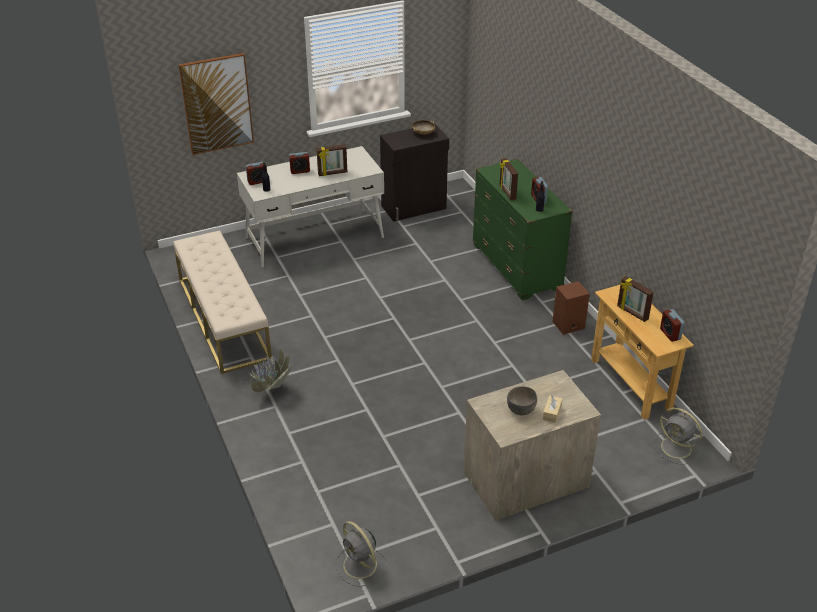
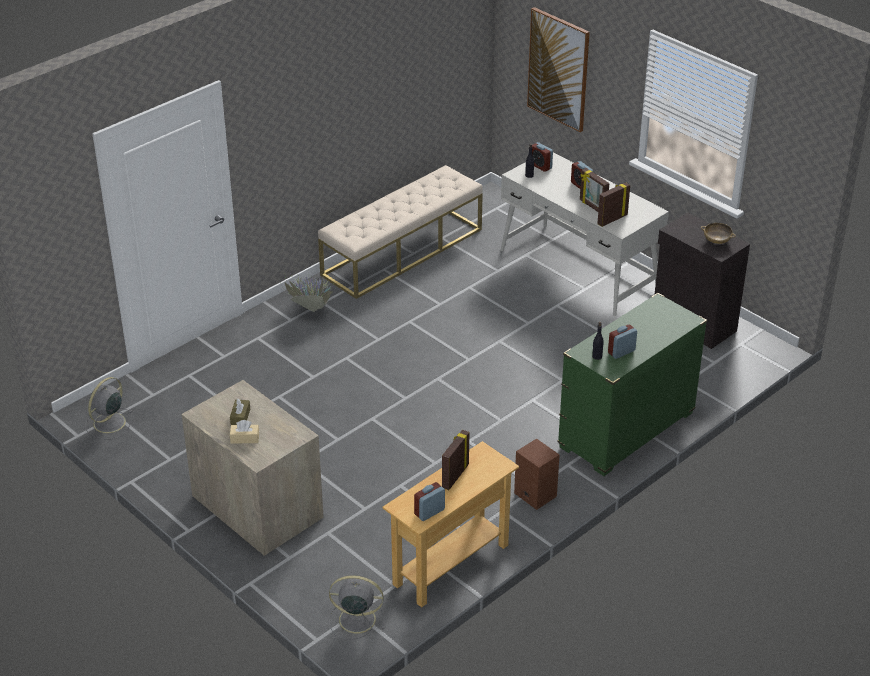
camera: 70 degrees right, 0 degrees up
picture frame [500,158,518,201] -> picture frame moved to [597,183,630,227]
grey bowl [507,386,537,415] -> brown tissue box [230,398,250,425]
grey fan [654,408,702,464] -> grey fan turned 75 degrees clockwise [329,575,384,640]

